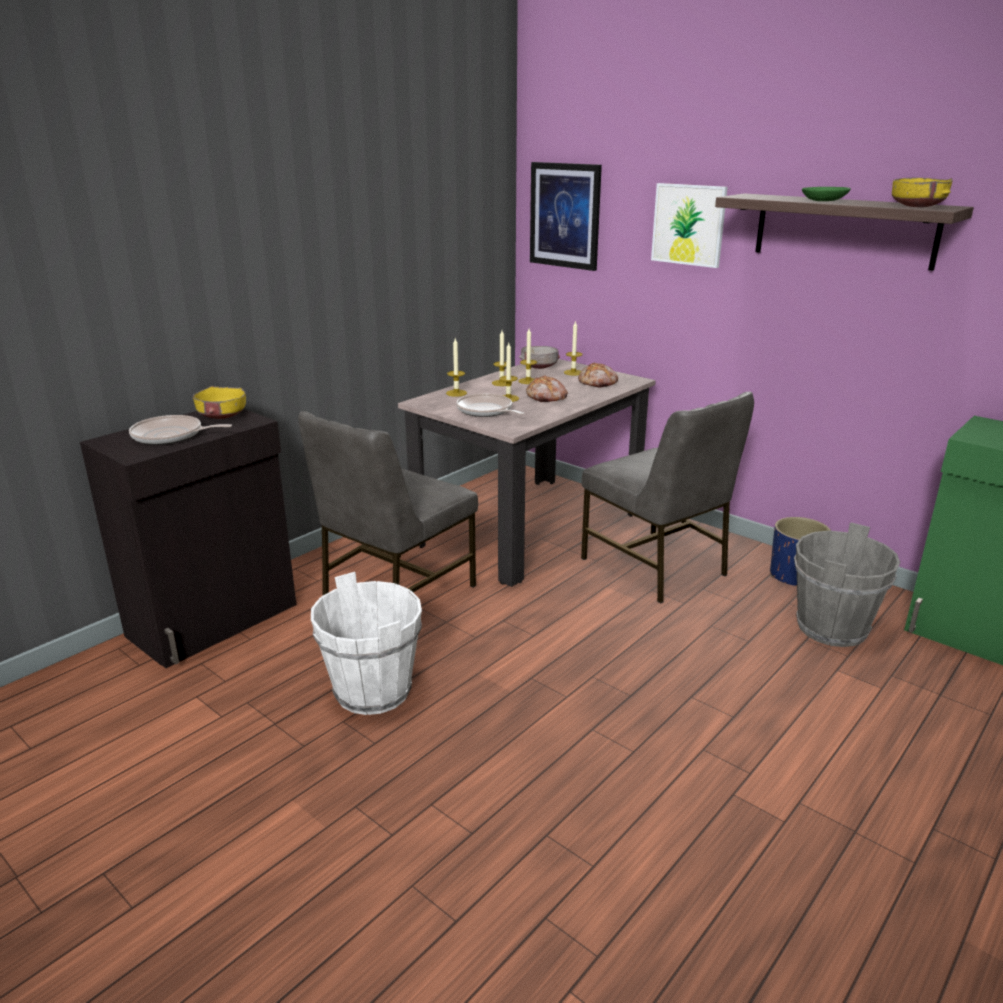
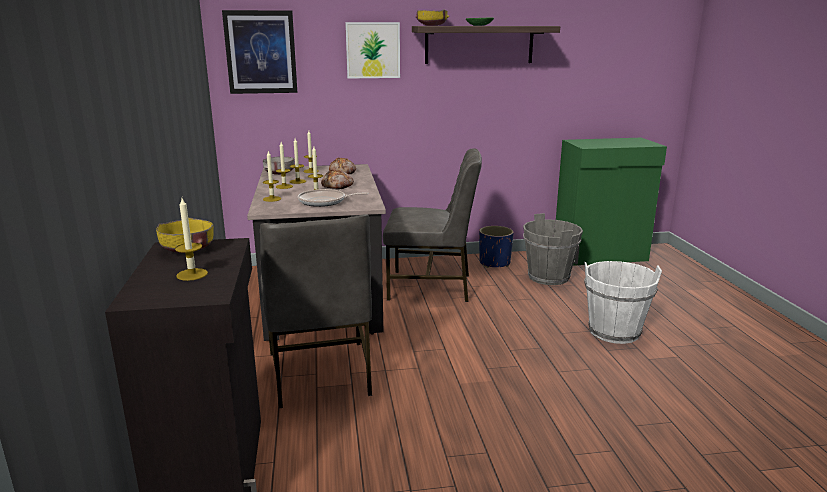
camera: 50 degrees left, 5 degrees down
frying pan [129,415,232,445] -> candle [175,198,208,281]
white bucket [311,572,422,715] -> white bucket moved to [584,261,662,344]
yellow bowl [892,178,953,207] -> yellow bowl moved to [416,9,449,26]

